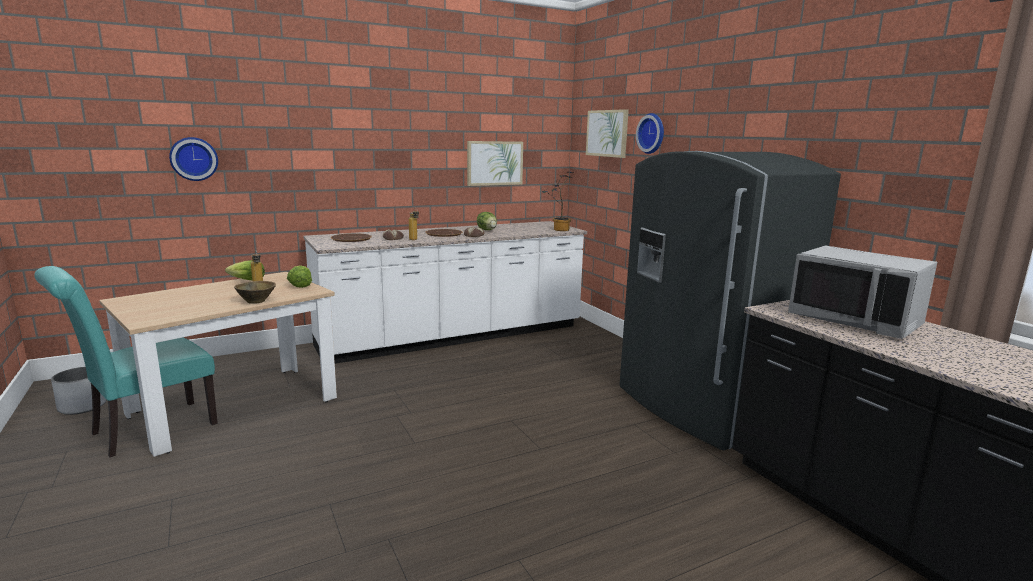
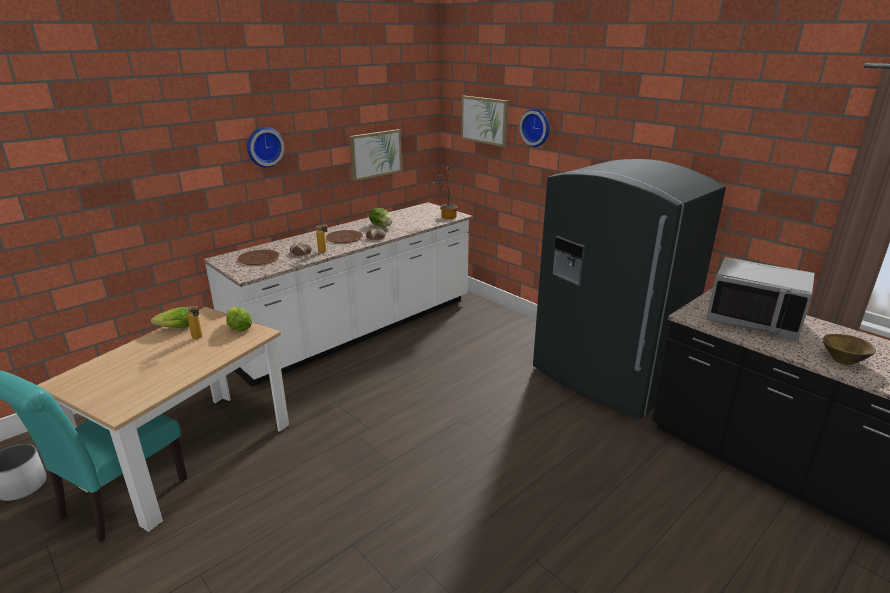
camera: 15 degrees left, 10 degrees up
wall clock [169,137,218,181] -> wall clock moved to [247,127,284,167]
brown bowl [234,281,276,304] -> brown bowl moved to [822,334,876,365]

